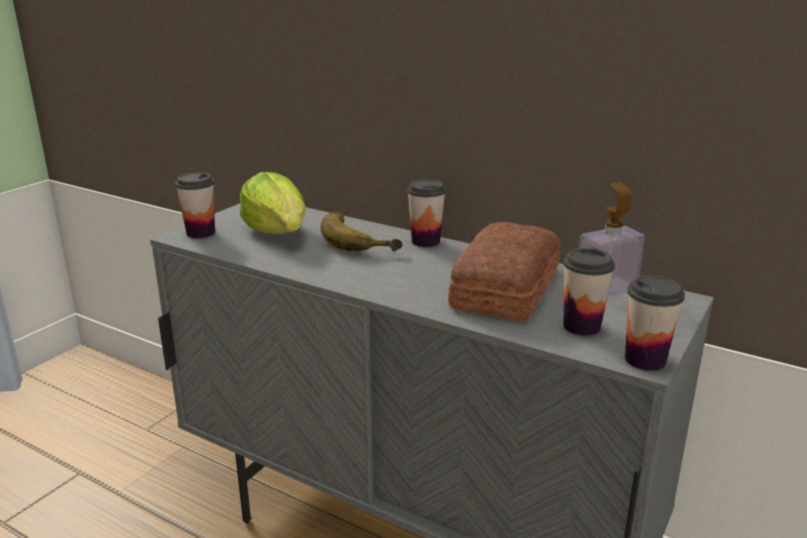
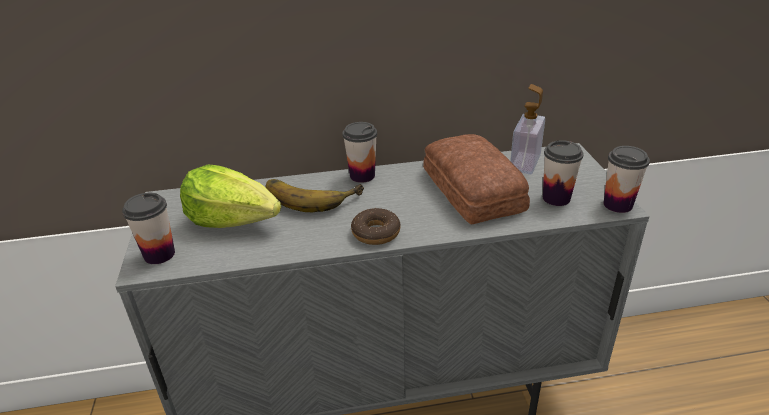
camera: 40 degrees left, 10 degrees up
none -> donut [351,208,401,245]

